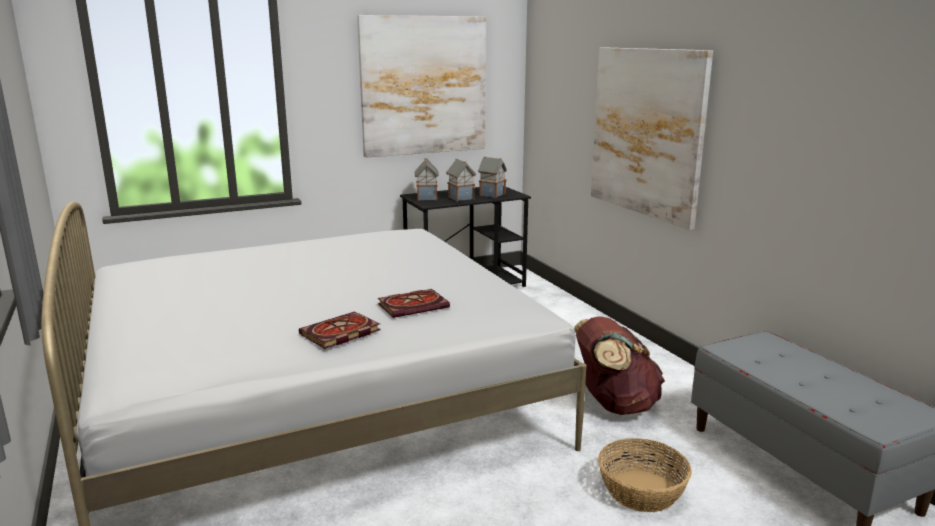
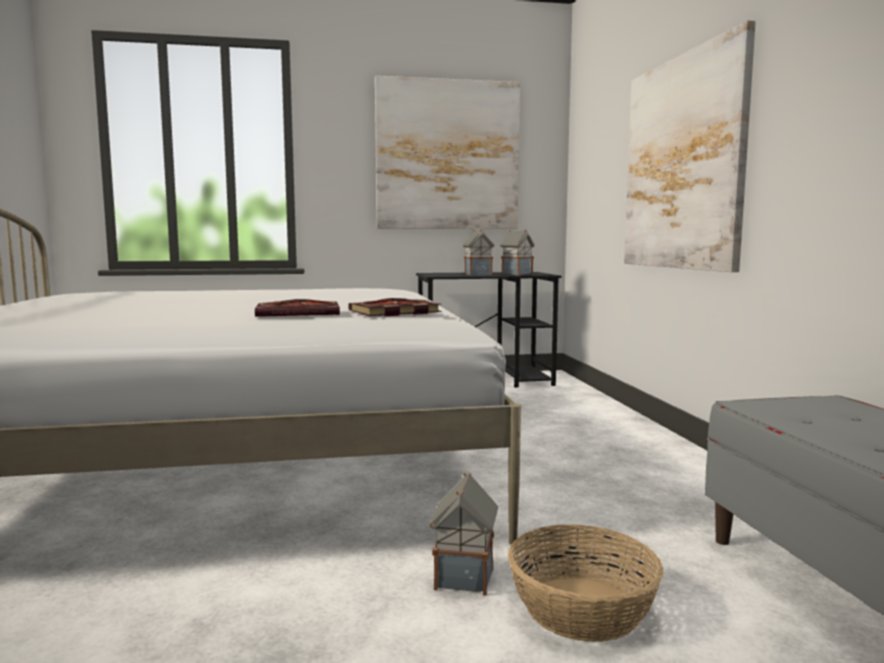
camera: 15 degrees right, 10 degrees down
book [299,311,381,349] -> book moved to [348,298,442,316]
toy house [415,158,439,201] -> toy house moved to [429,473,498,596]
brown backpack [574,317,665,415] -> none

